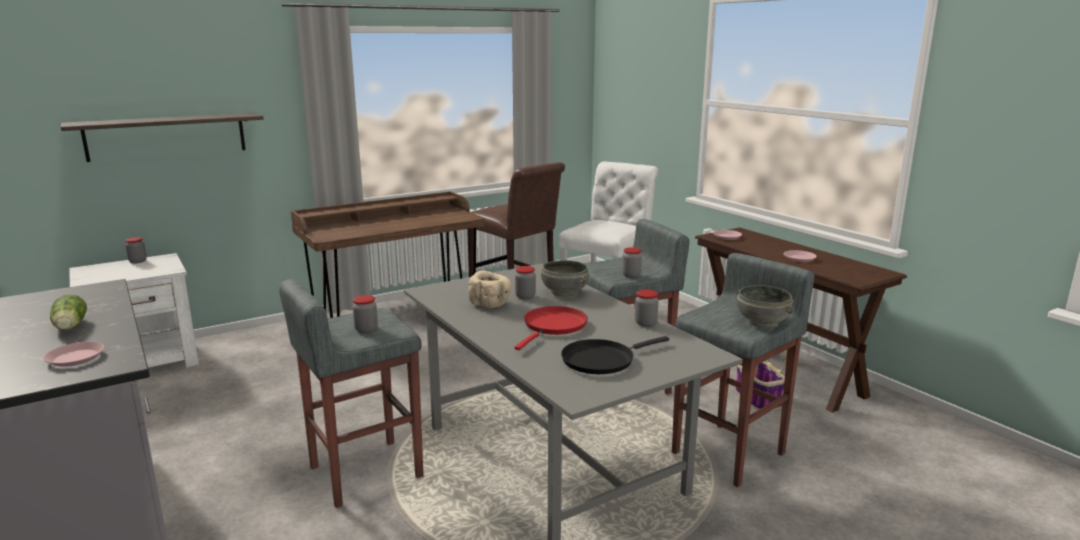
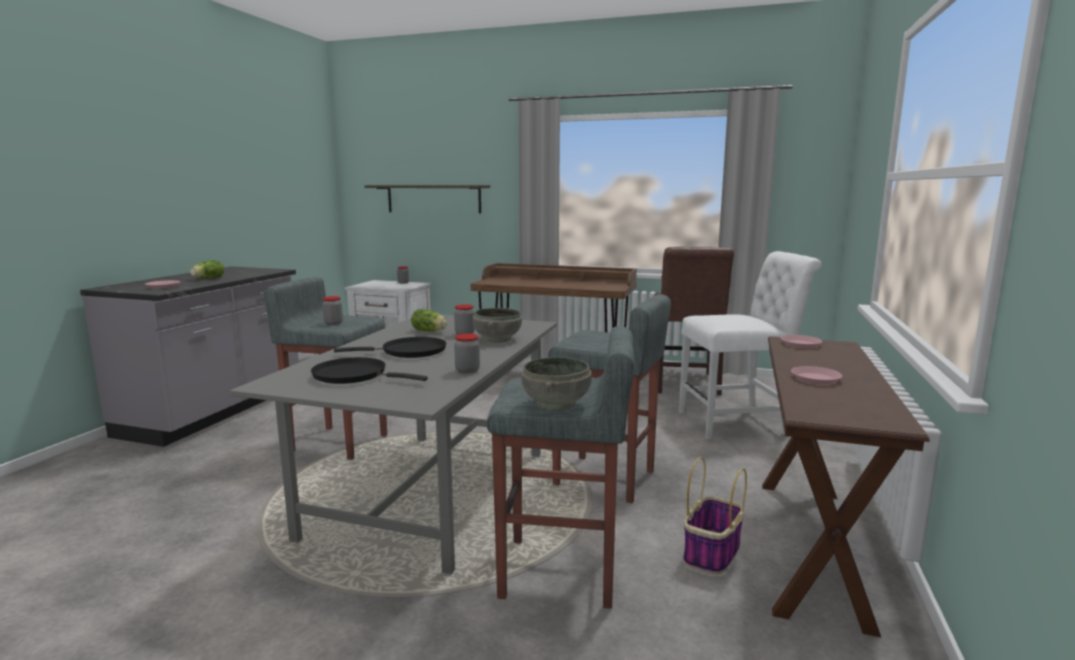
camera: 50 degrees right, 5 degrees down
beige bowl [468,270,512,308] -> lettuce [411,309,448,331]
red frying pan [514,306,588,350] -> black frying pan [334,337,446,358]
jar [622,247,642,278] -> none

